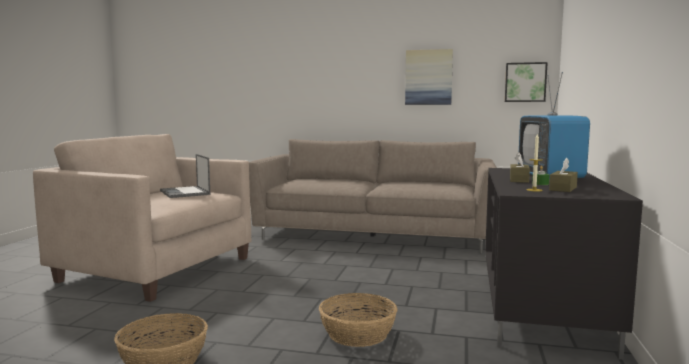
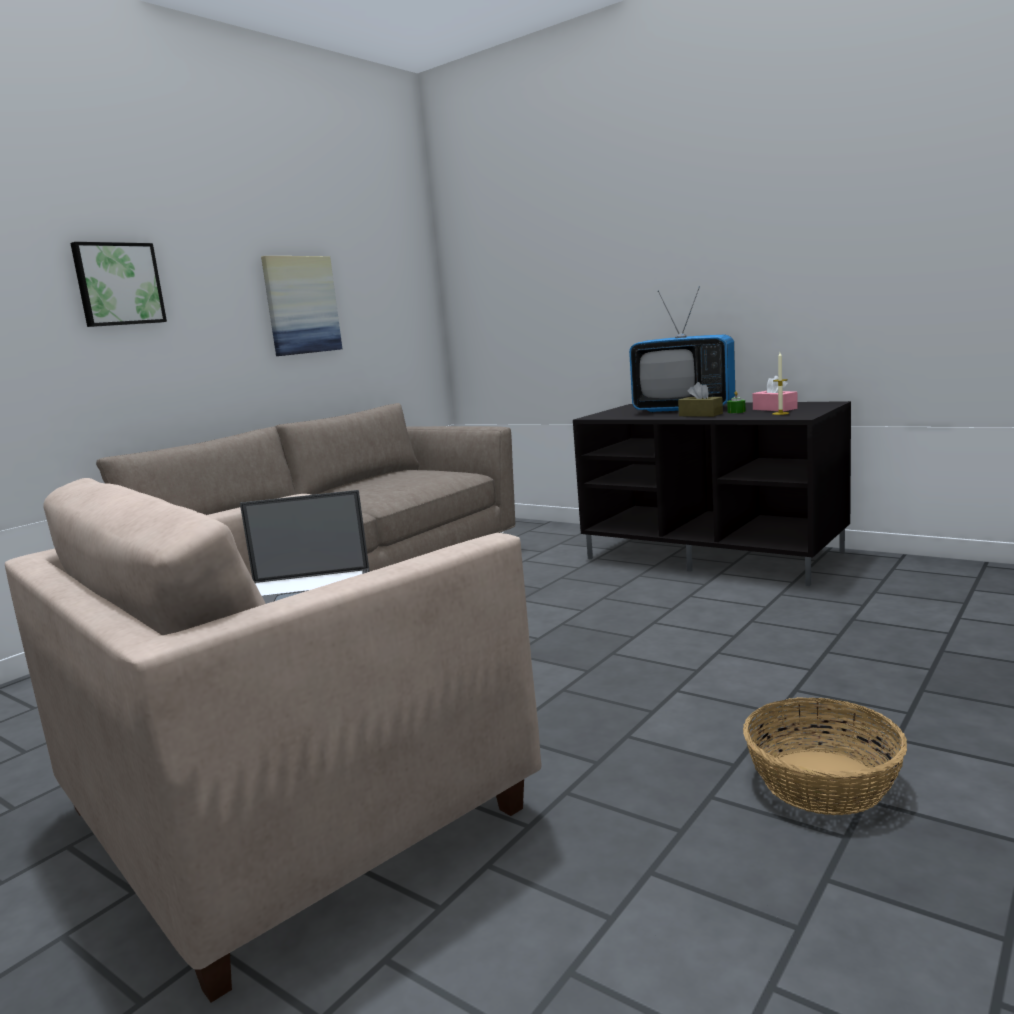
camera: 65 degrees left, 5 degrees up
basket [319,293,397,347] -> none
picture [505,62,548,102] -> picture moved to [70,242,167,327]
brown tissue box [549,158,578,192] -> pink tissue box [753,376,797,412]

